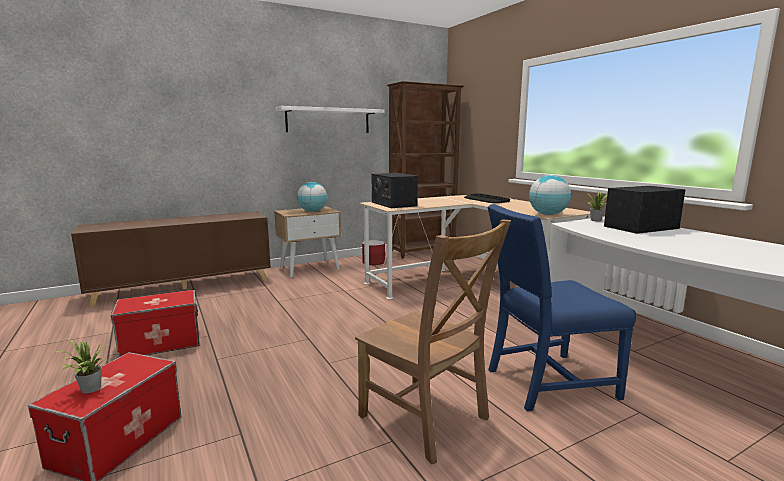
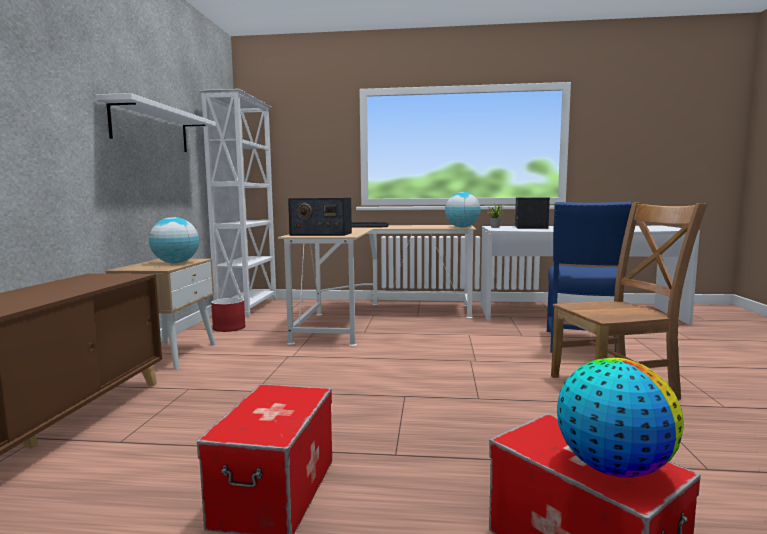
camera: 55 degrees left, 5 degrees down
potted plant [55,340,109,393] -> globe [557,358,684,478]
brown bookcase [387,81,464,259] -> white bookcase [200,89,276,317]

